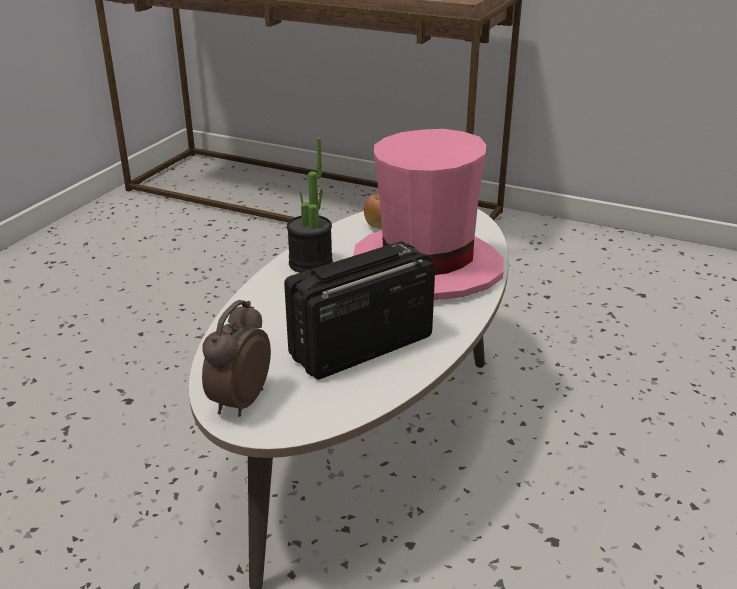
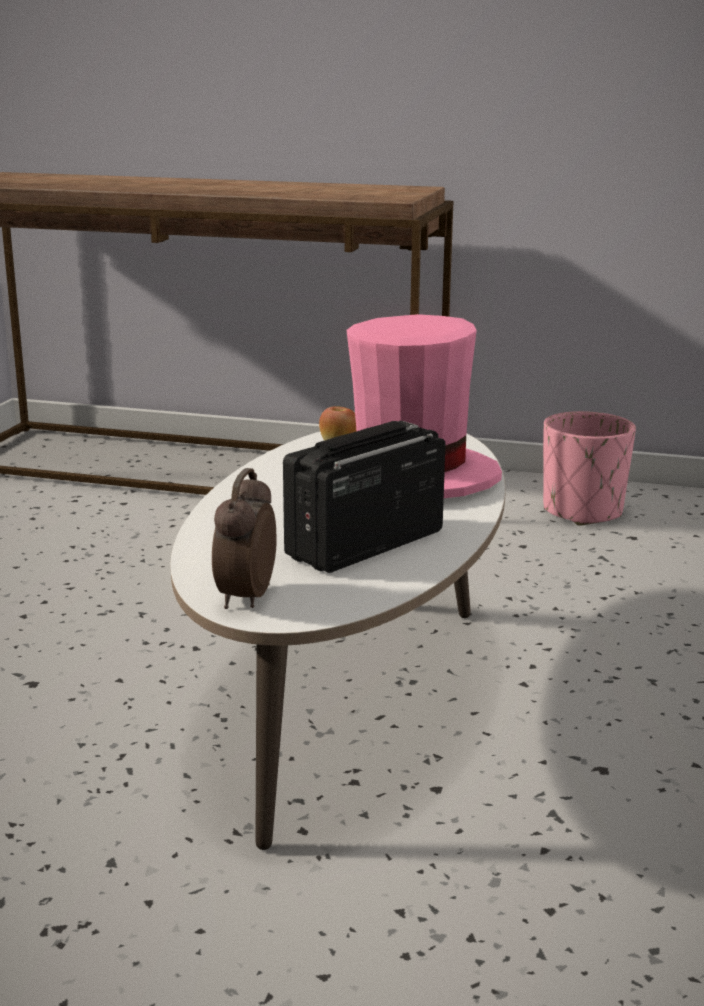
camera: 10 degrees left, 10 degrees down
potted plant [287,138,333,273] -> none
none -> pink planter [543,411,636,526]

